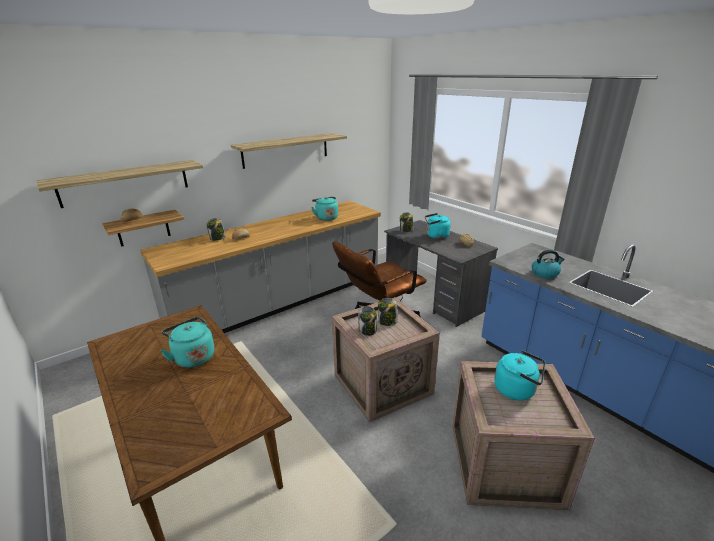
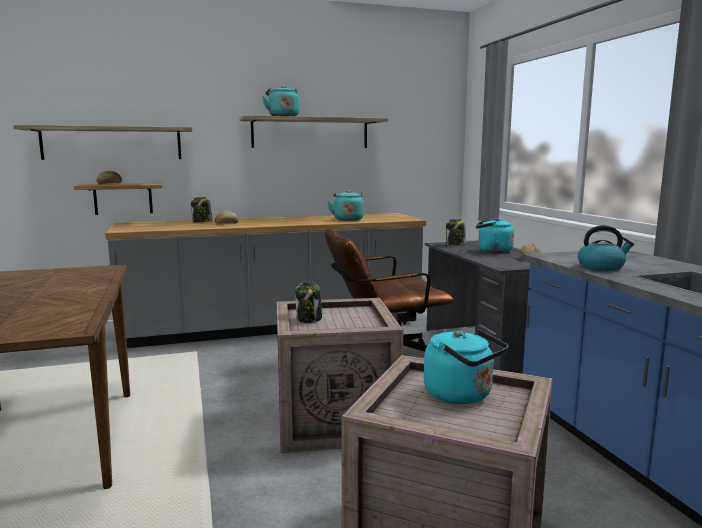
camera: 20 degrees right, 15 degrees down
turquoise kettle [160,317,214,368] -> turquoise kettle moved to [262,86,299,116]
jar [378,298,398,326] -> none

